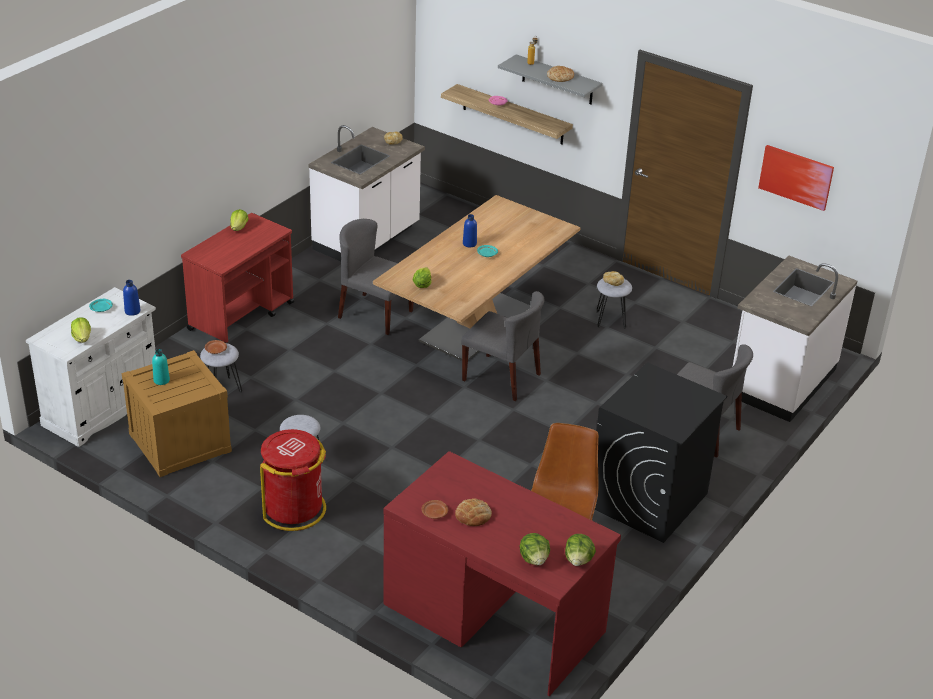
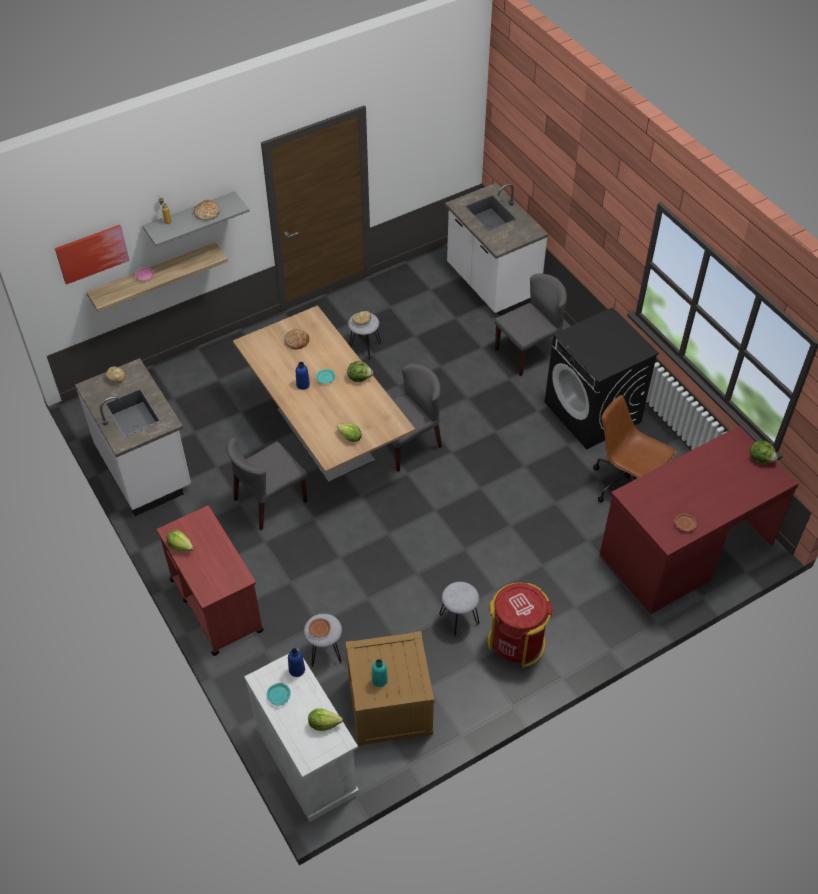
camera: 65 degrees left, 15 degrees up
bread [455,498,492,526] -> bread moved to [284,329,309,349]
lettuce [520,533,550,565] -> lettuce moved to [347,361,373,382]
picture [758,145,834,211] -> picture moved to [55,225,129,285]

